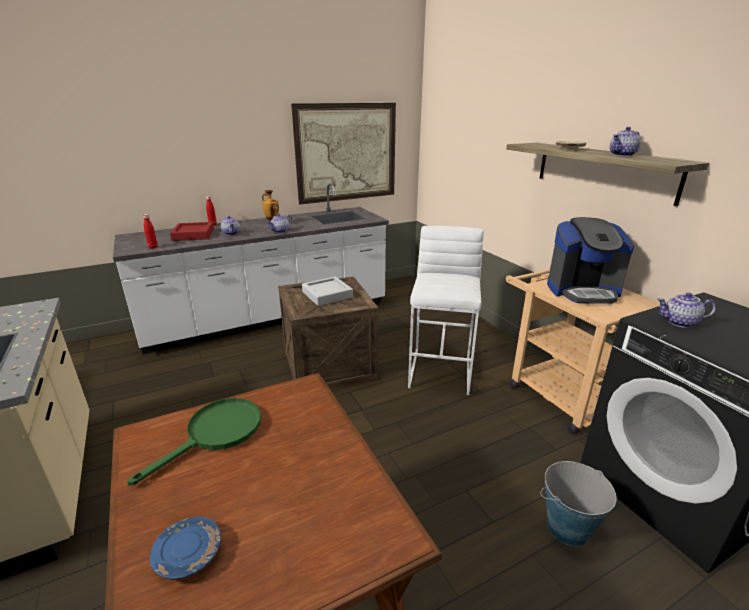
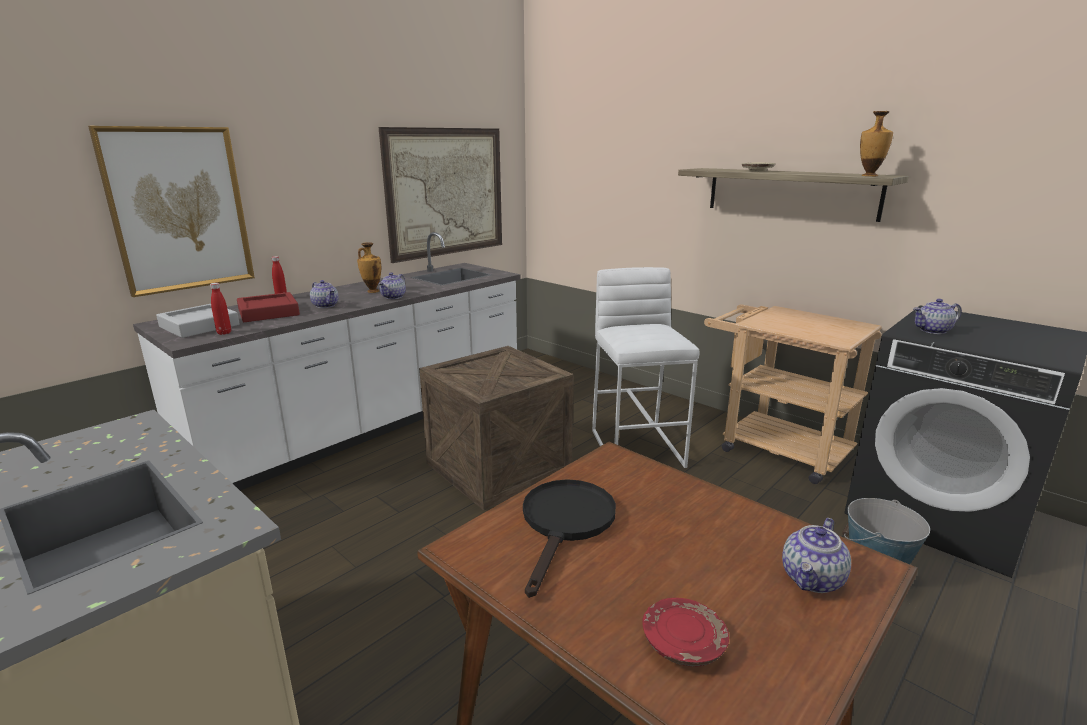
camera: 20 degrees left, 5 degrees down
green frying pan [127,398,261,485] -> black frying pan [523,479,616,598]
blue plate [150,516,221,580] -> red plate [642,598,729,667]
grey tray [302,277,353,306] -> grey tray moved to [156,304,239,338]
coffee machine [547,217,634,304] -> none
teapot [610,127,641,156] -> teapot moved to [782,518,851,593]
none -> picture [88,126,255,297]
none -> vase [860,111,893,176]

